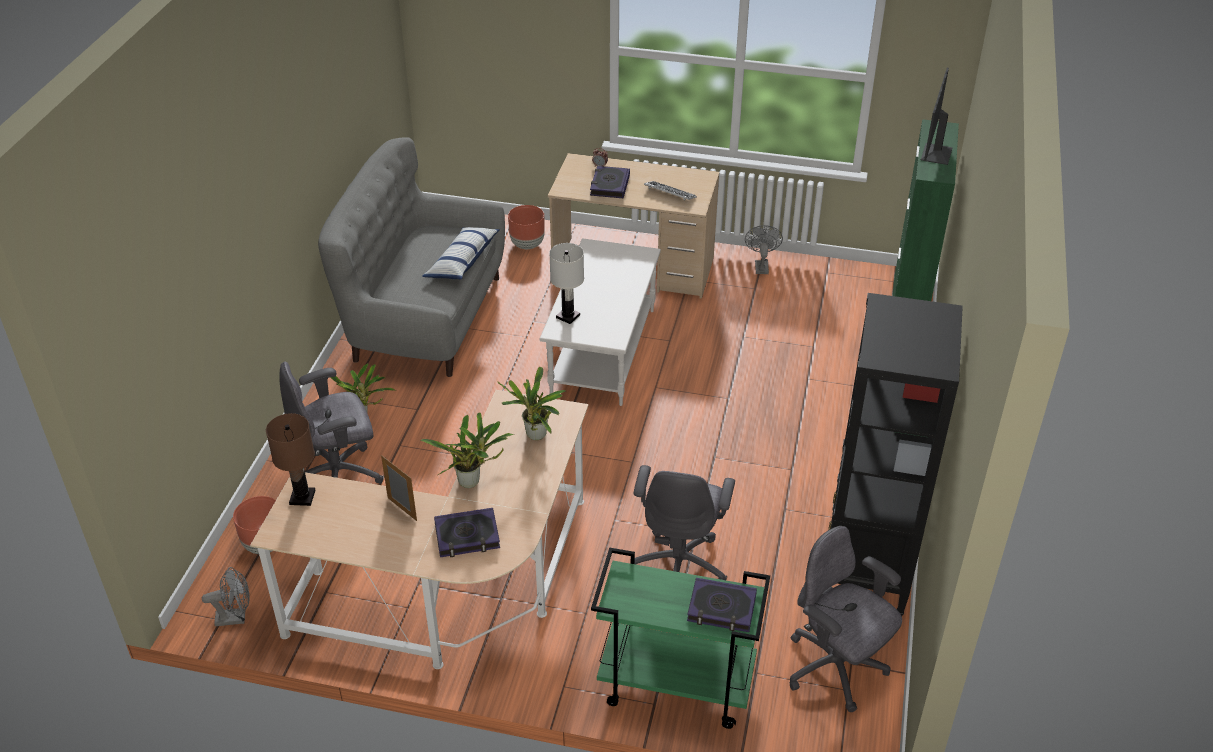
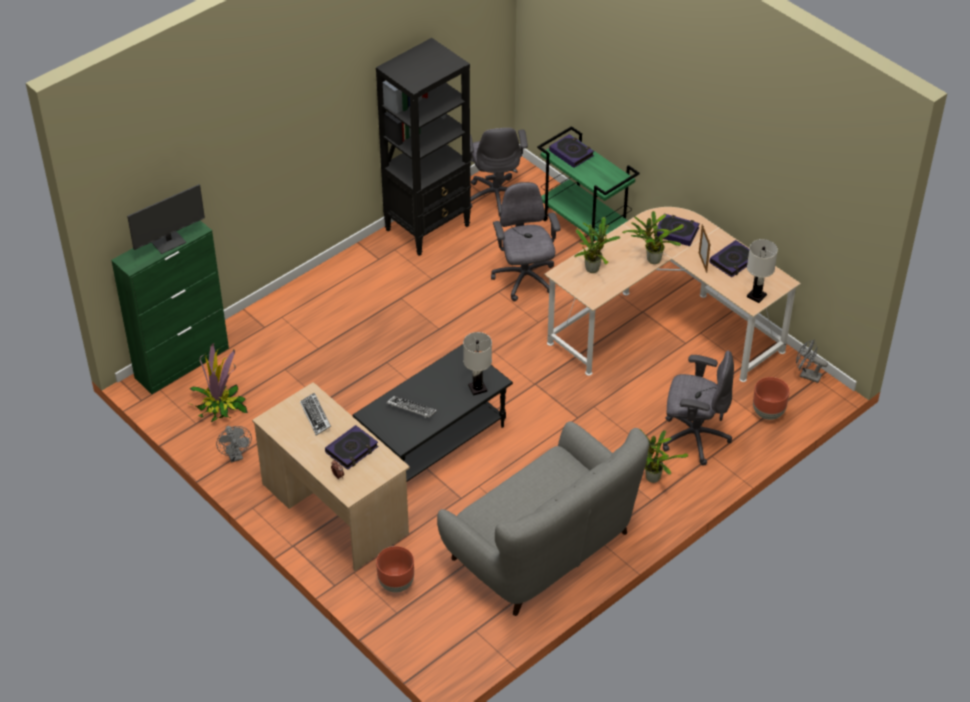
camera: 145 degrees left, 5 degrees up
brown table lamp [266,413,315,506] -> white table lamp [747,239,778,303]
pillow [422,227,500,280] -> none
white coffee table [540,238,661,406] -> black coffee table [352,344,513,482]
grey office chair [630,465,735,580] -> grey office chair turned 60 degrees counterclockwise [491,182,561,301]
grey fan [745,225,783,274] -> grey fan turned 60 degrees counterclockwise [216,426,252,462]
none -> potted plant [189,343,248,422]
none -> keyboard [387,396,436,418]
none -> book [710,240,749,277]

